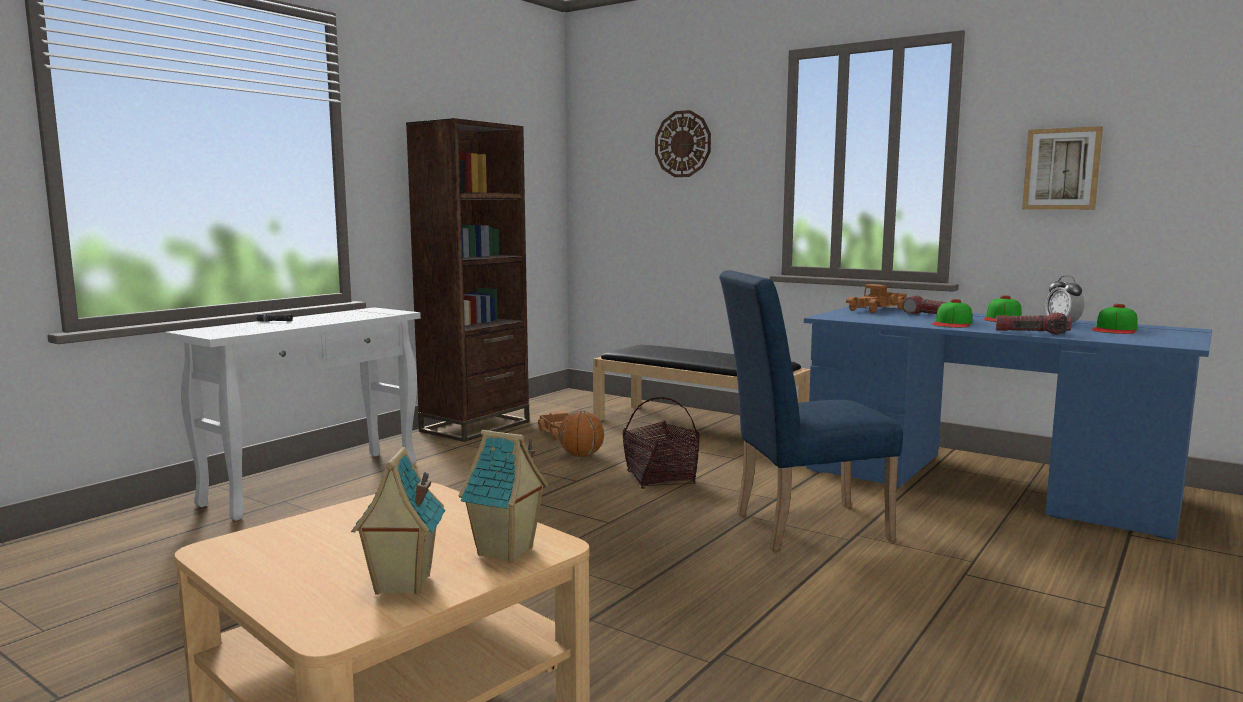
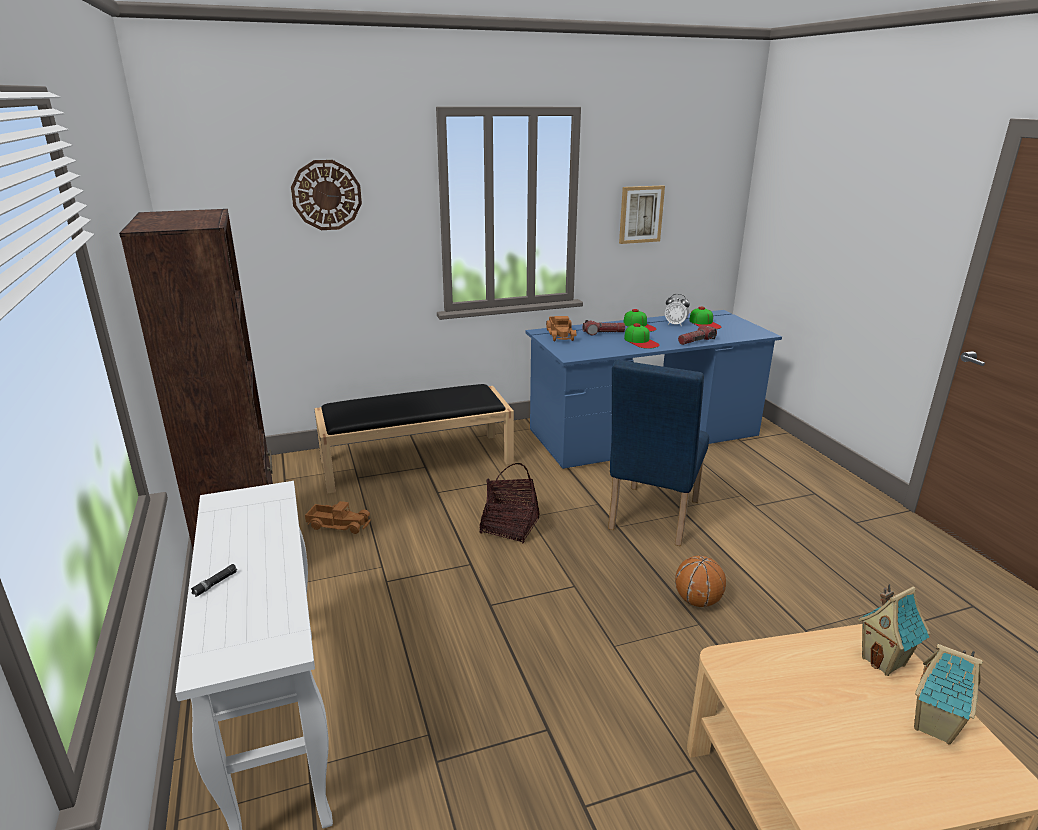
camera: 55 degrees left, 15 degrees up
basketball [559,411,604,457] -> basketball moved to [675,556,726,607]

